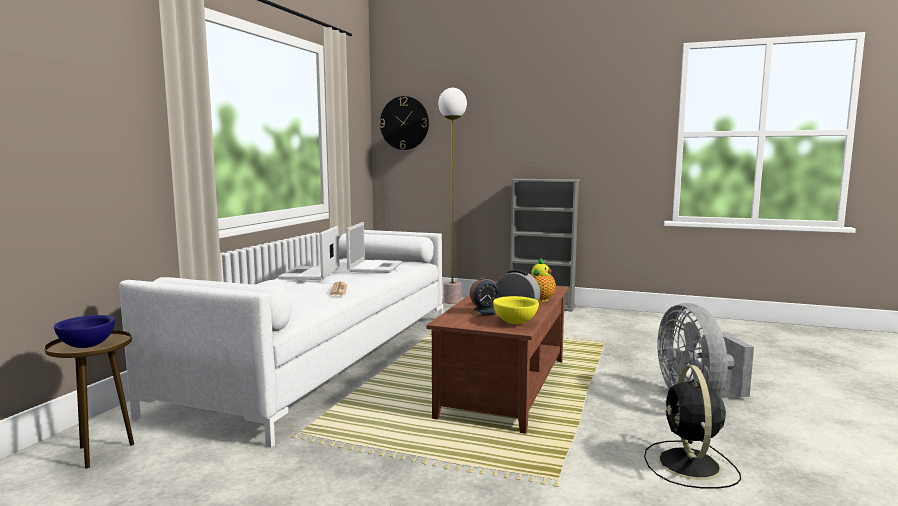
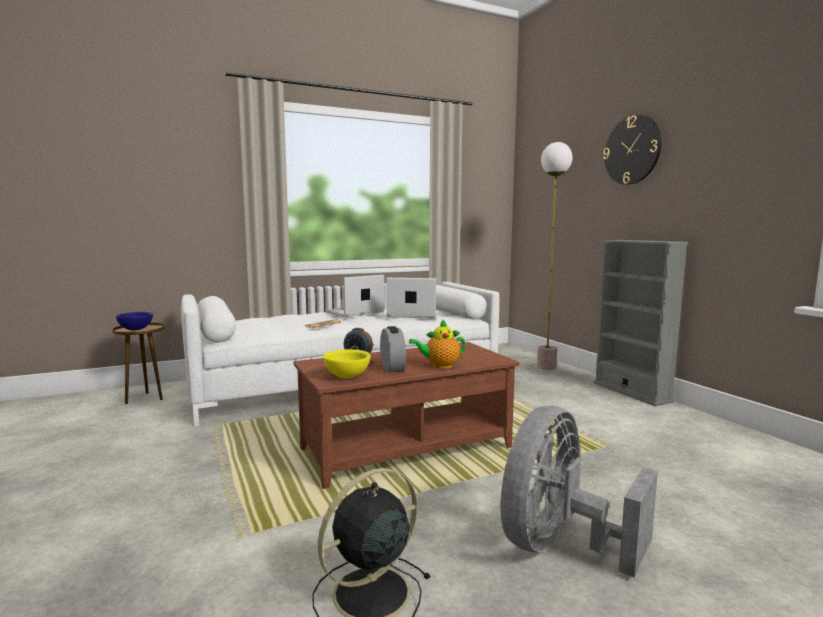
camera: 45 degrees right, 0 degrees up
laptop [346,222,402,273] -> laptop turned 135 degrees counterclockwise [386,278,439,319]
wall clock [379,96,429,150] -> wall clock moved to [603,115,661,185]

